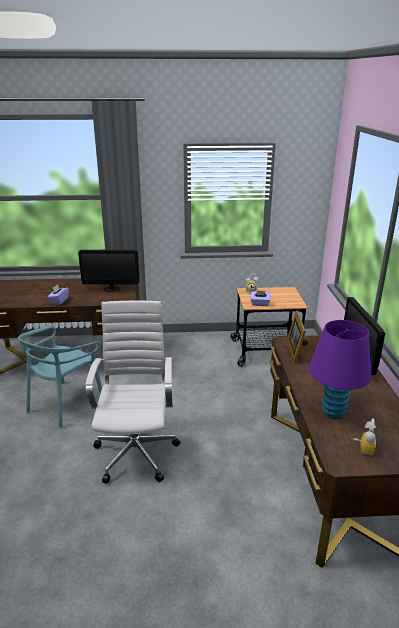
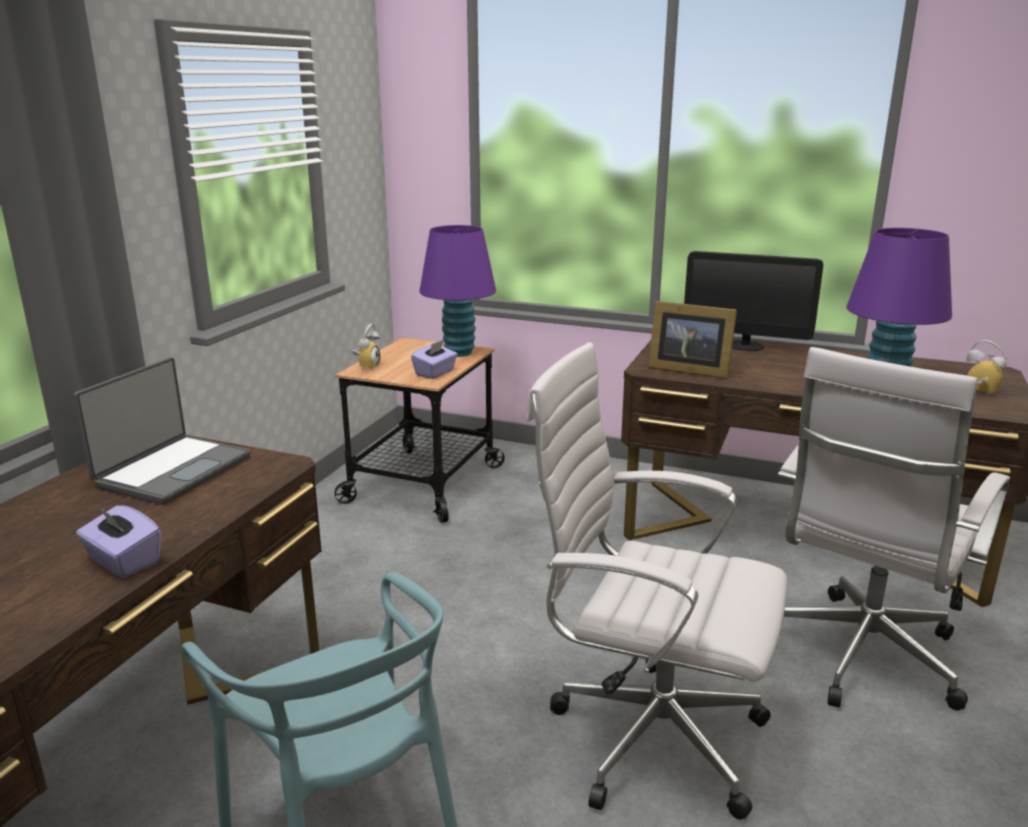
camera: 65 degrees left, 5 degrees down
monitor [78,250,139,292] -> laptop [74,358,251,505]
none -> purple table lamp [419,225,496,357]
none -> white office chair [778,347,1010,711]

